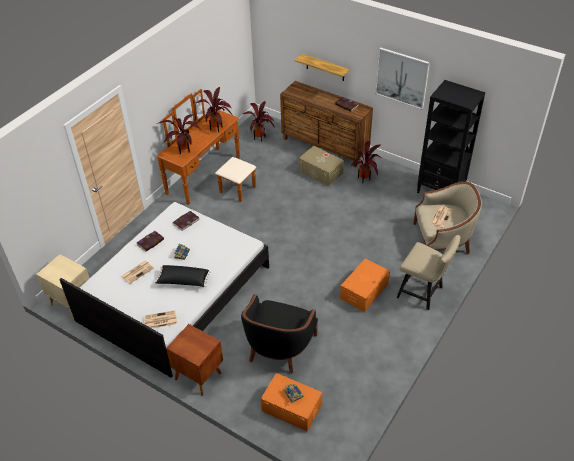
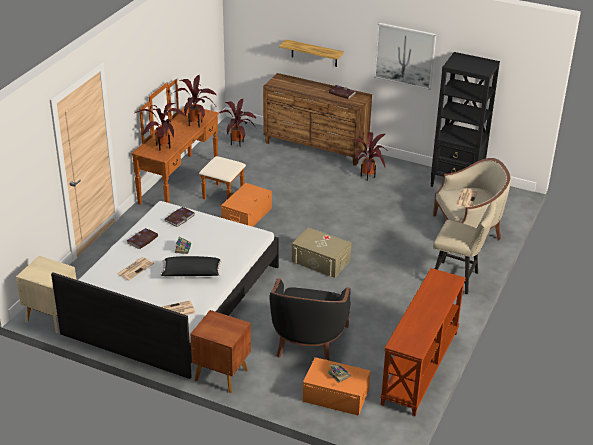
camera: 10 degrees left, 10 degrees down
beige storage box [299,146,344,186] -> beige storage box moved to [292,228,351,278]
orange storage box [340,258,390,312] -> orange storage box moved to [221,183,272,227]
none -> brown console table [380,268,466,416]

